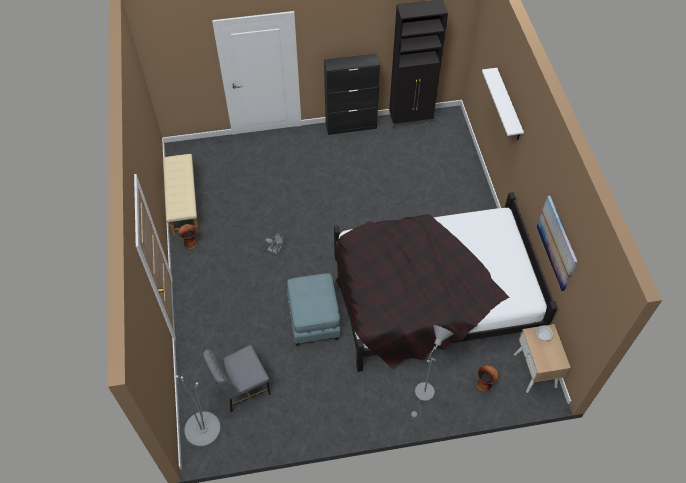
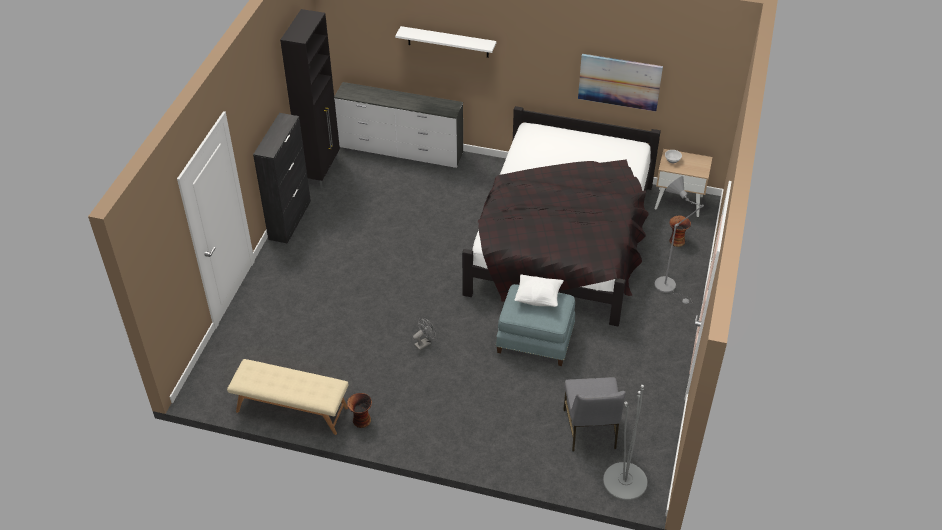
camera: 65 degrees left, 10 degrees down
none -> white dresser [334,82,463,168]
none -> white pillow [515,275,564,307]

